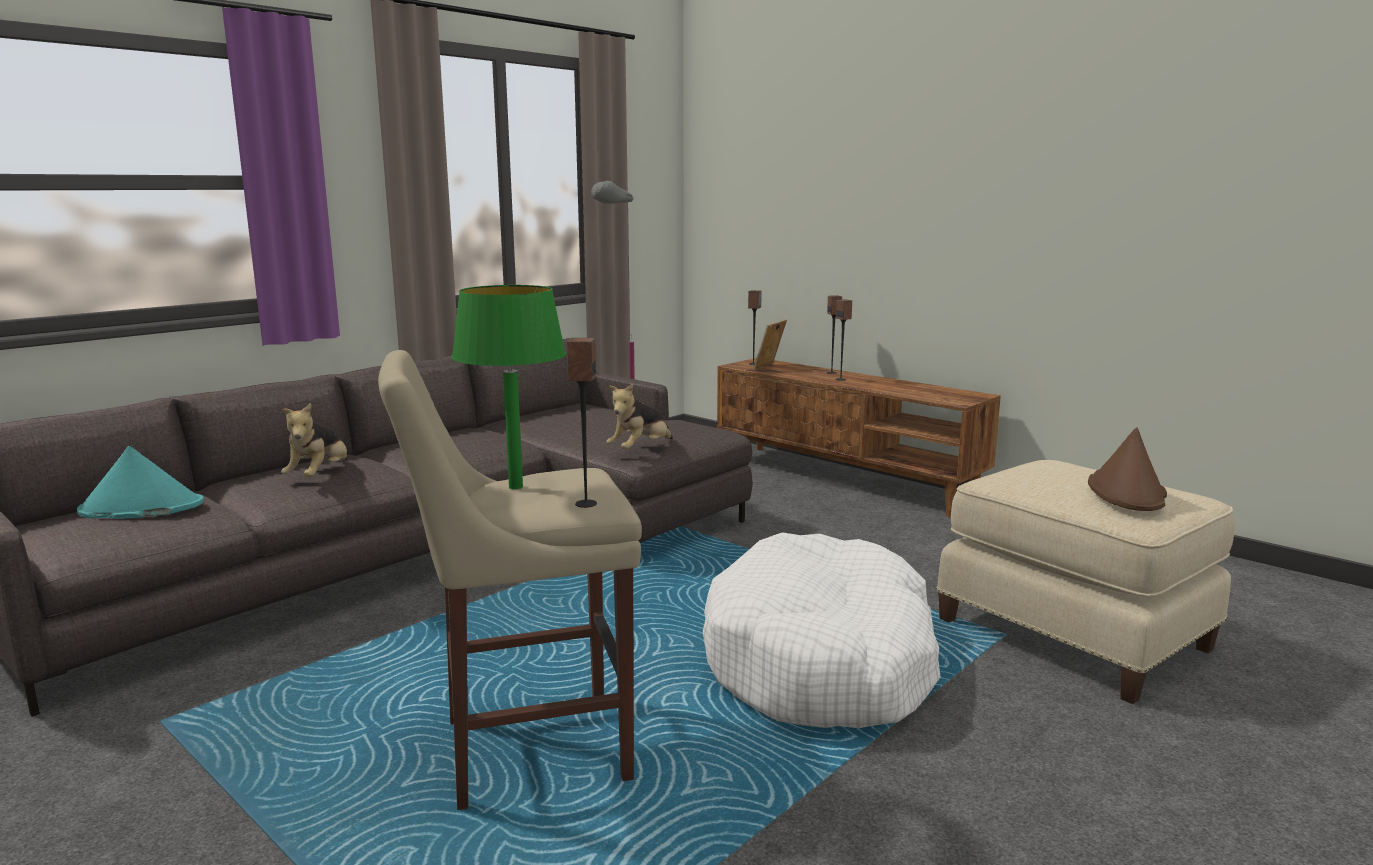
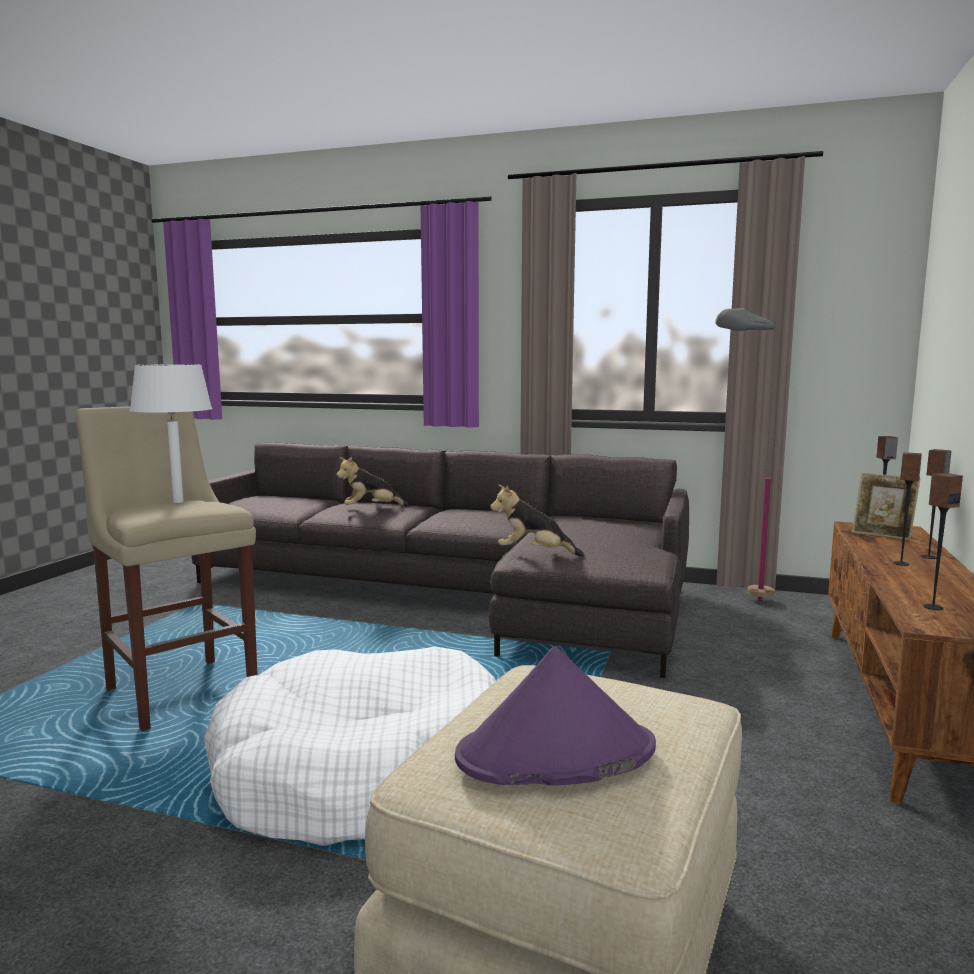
camera: 65 degrees right, 5 degrees down
turquoise hat [77,446,204,519] -> none
green table lamp [452,285,566,489] -> white table lamp [130,364,212,503]
speaker [567,338,597,508] -> speaker moved to [923,473,963,610]
picture frame [753,319,787,370] -> picture frame turned 150 degrees counterclockwise [852,473,920,540]
brown hat [1088,428,1167,511] -> purple hat [455,646,656,786]

